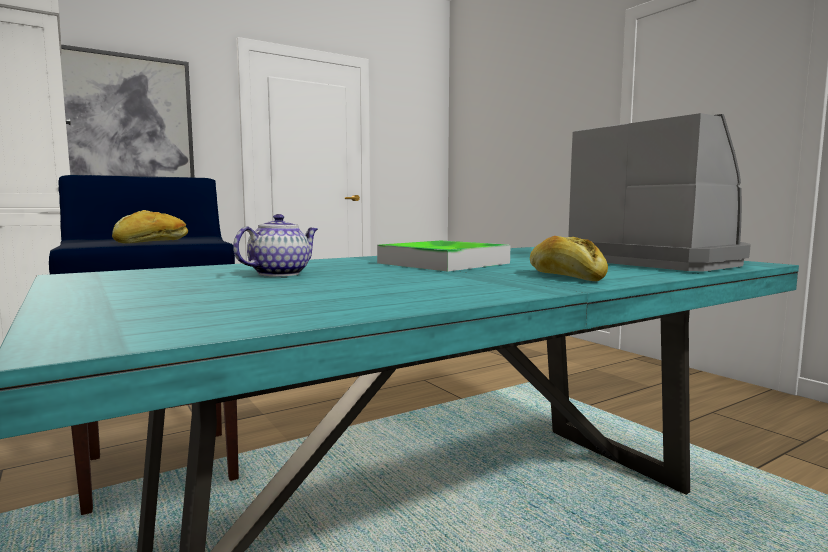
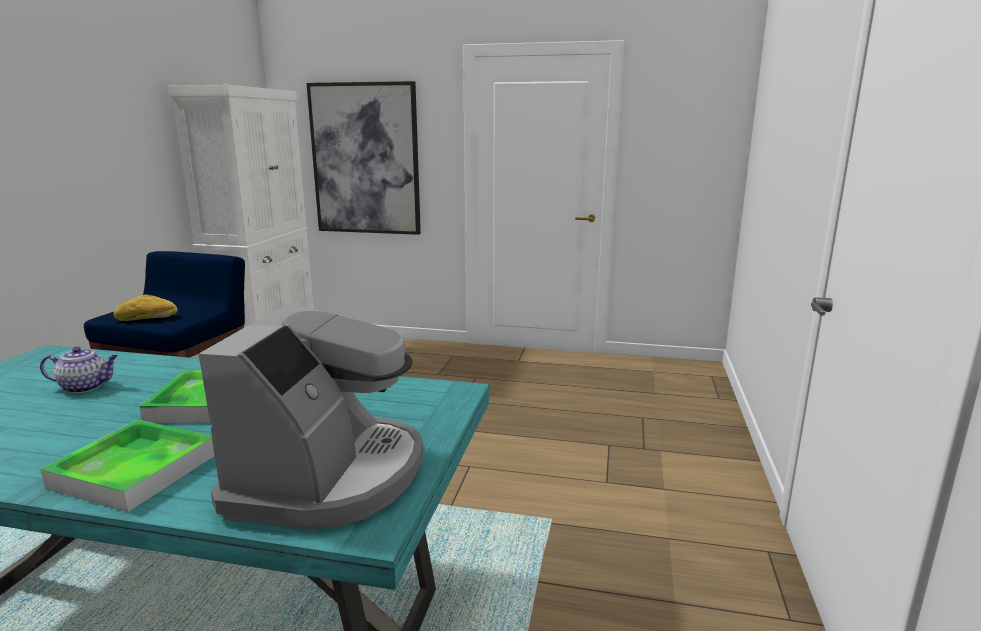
camera: 45 degrees right, 10 degrees up
bread [530,236,608,281] -> tray [40,420,215,512]

